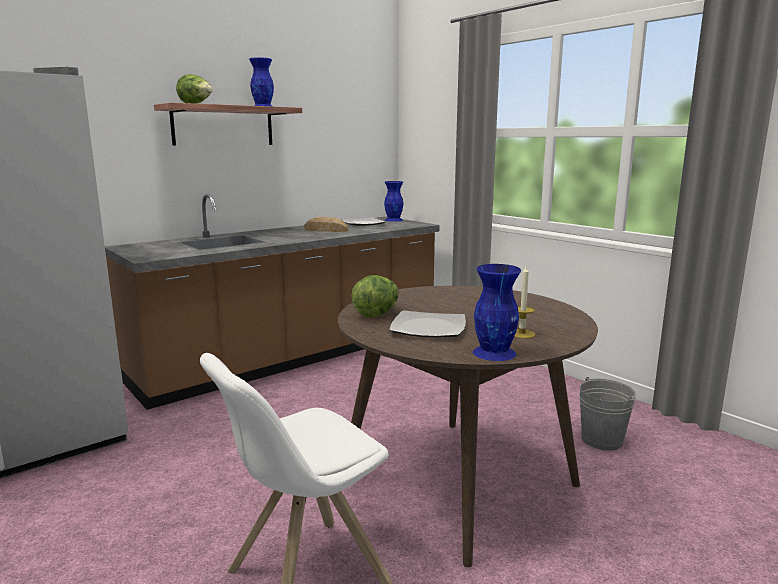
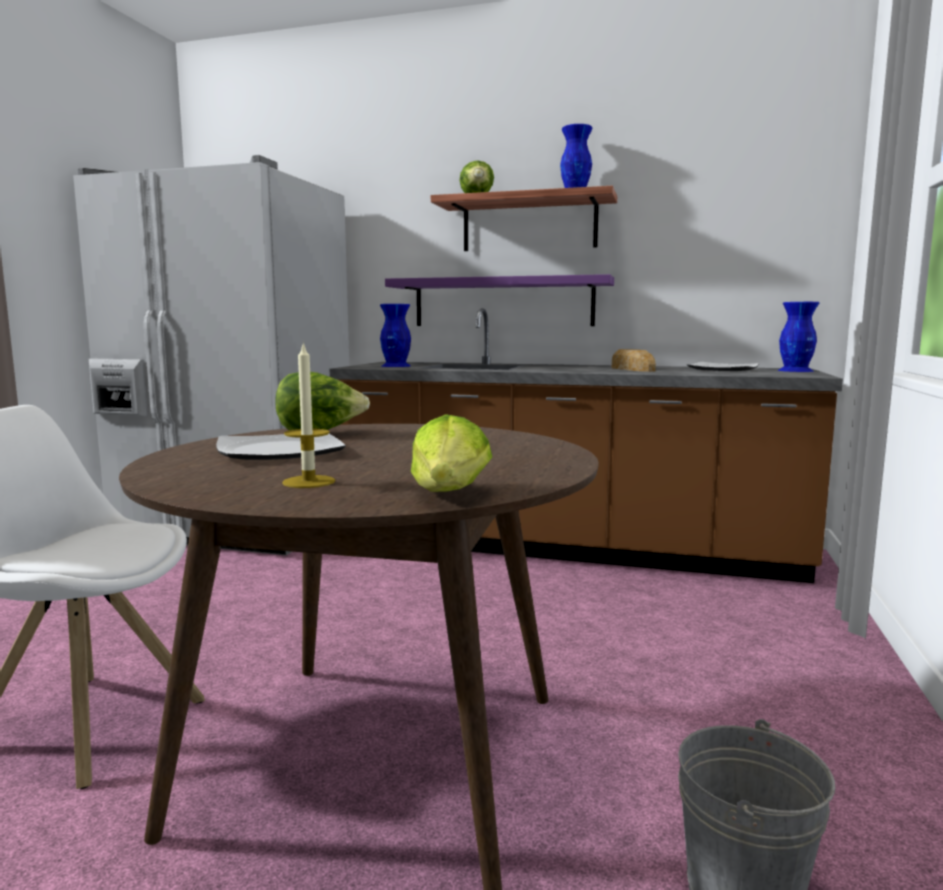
camera: 55 degrees right, 5 degrees down
blue vase [473,264,521,361] -> blue vase moved to [380,304,411,367]
none -> purple shelf [385,274,614,326]
none -> lettuce [411,414,492,492]

